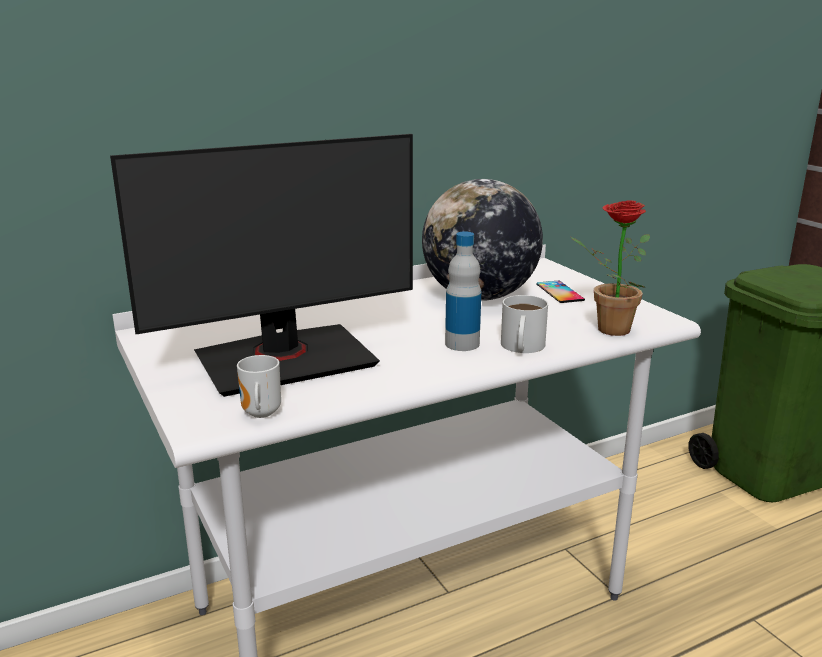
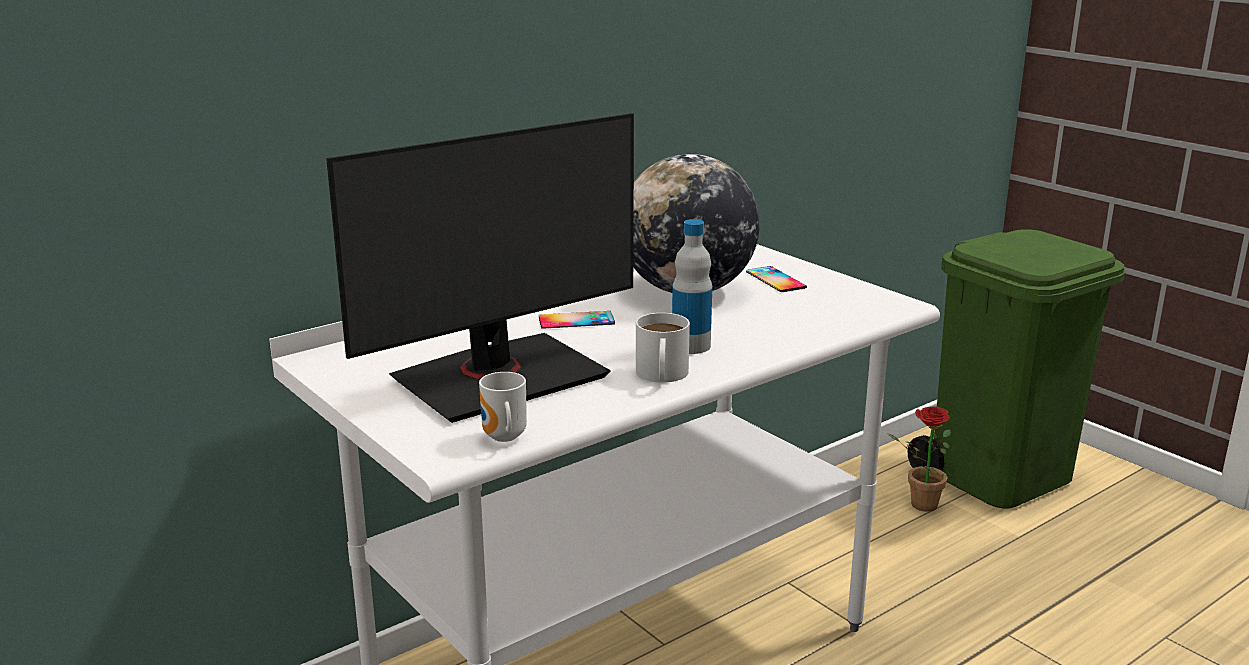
camera: 10 degrees left, 0 degrees up
white mug [501,295,548,353] -> white mug moved to [636,313,690,383]
potted plant [571,200,650,336] -> potted plant moved to [887,407,951,512]
none -> phone [539,311,615,329]

